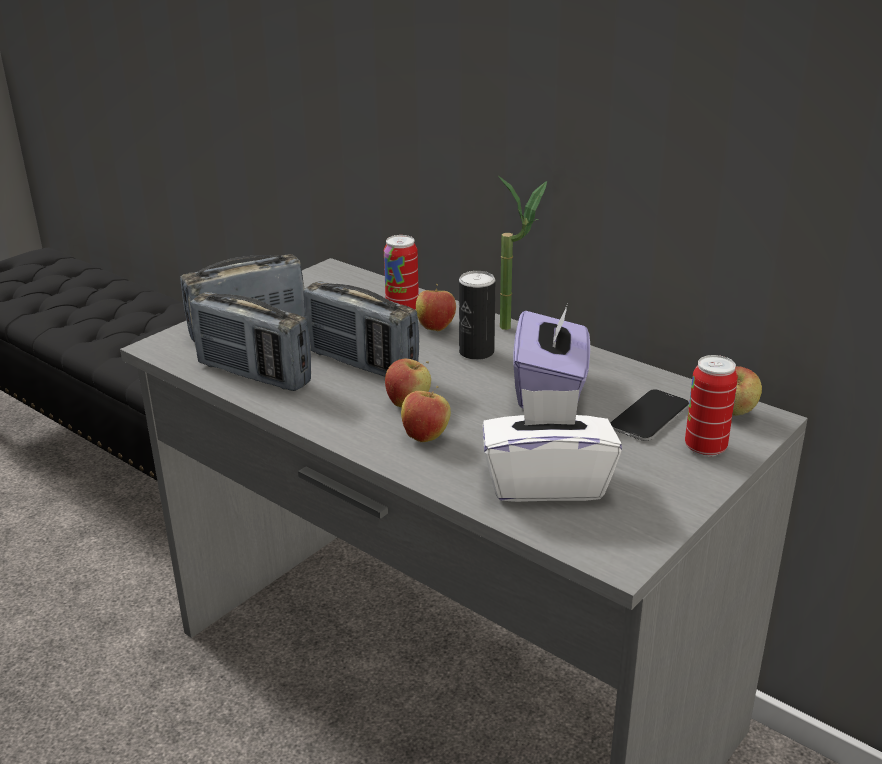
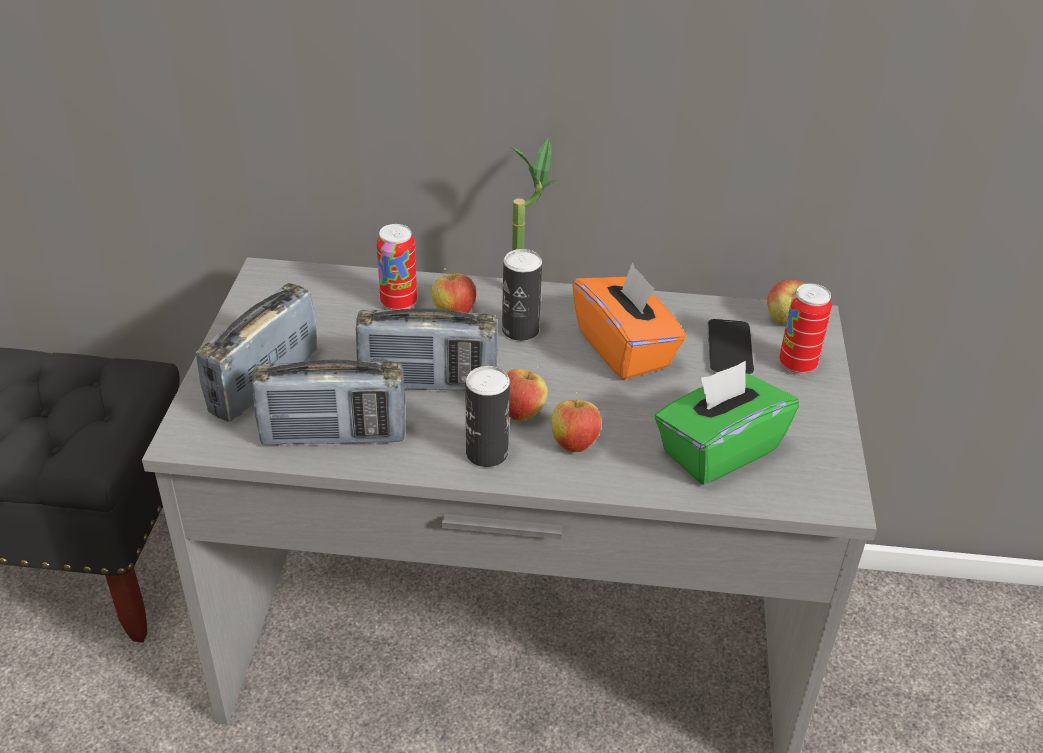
camera: 35 degrees left, 10 degrees up
white tissue box [482,389,622,502] -> green tissue box [654,361,799,485]
purple tissue box [513,302,590,409] -> orange tissue box [572,262,686,380]
none -> can [465,366,510,467]

